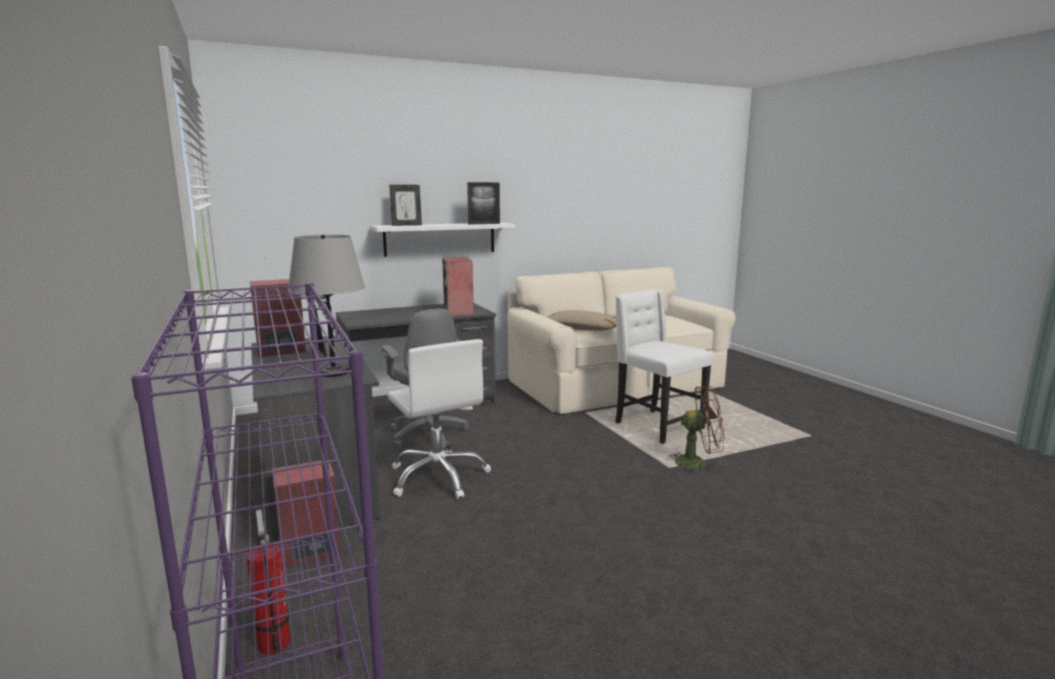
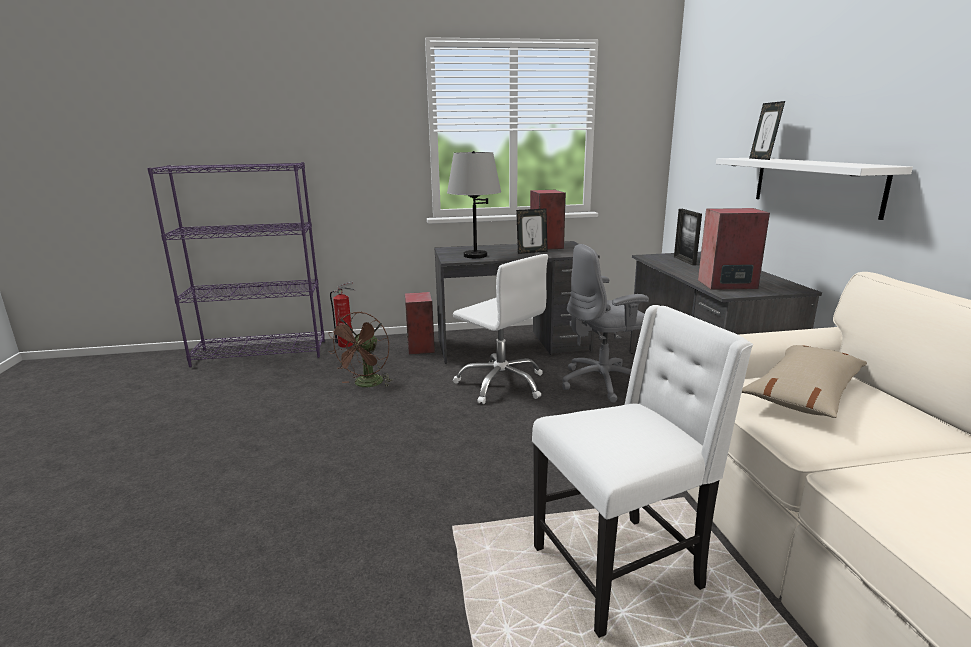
camera: 105 degrees right, 5 degrees up
white office chair [387,339,491,499] -> white office chair turned 120 degrees counterclockwise [453,254,548,404]
picture frame [467,182,500,224] -> picture frame moved to [674,209,702,265]
brown fan [665,386,724,475] -> brown fan moved to [328,312,393,387]

